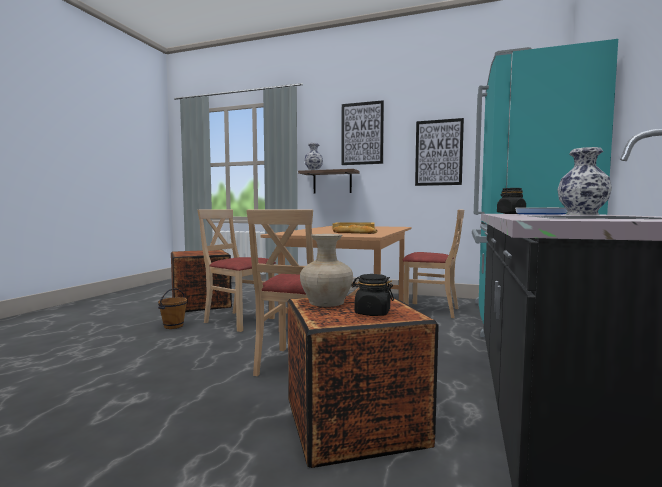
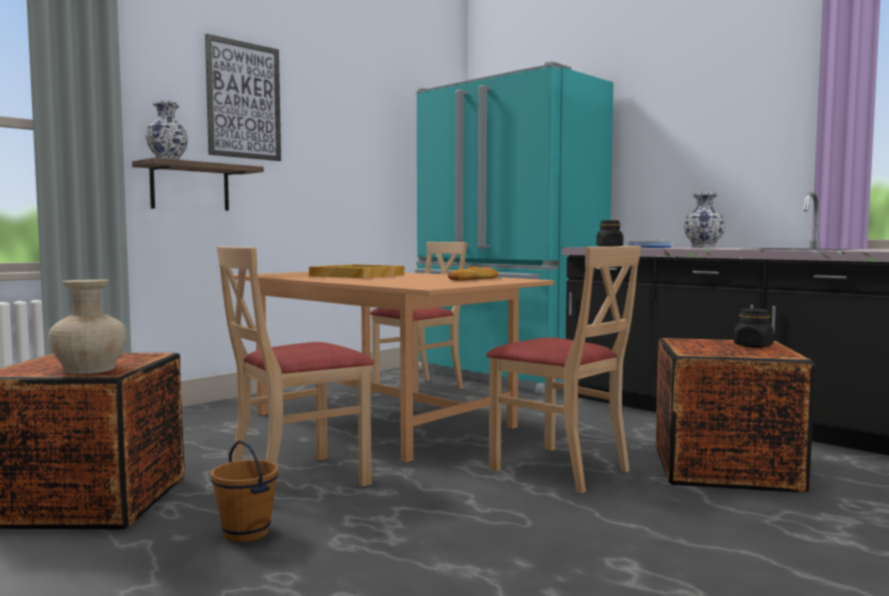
camera: 65 degrees left, 0 degrees up
beige vase [300,234,353,307] -> beige vase moved to [48,279,127,374]
picture [415,118,464,186] -> none

